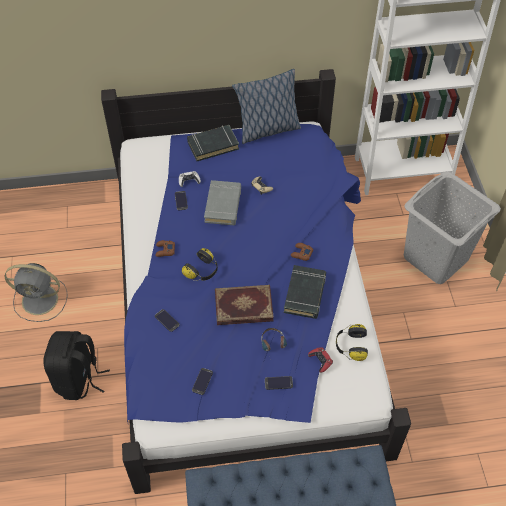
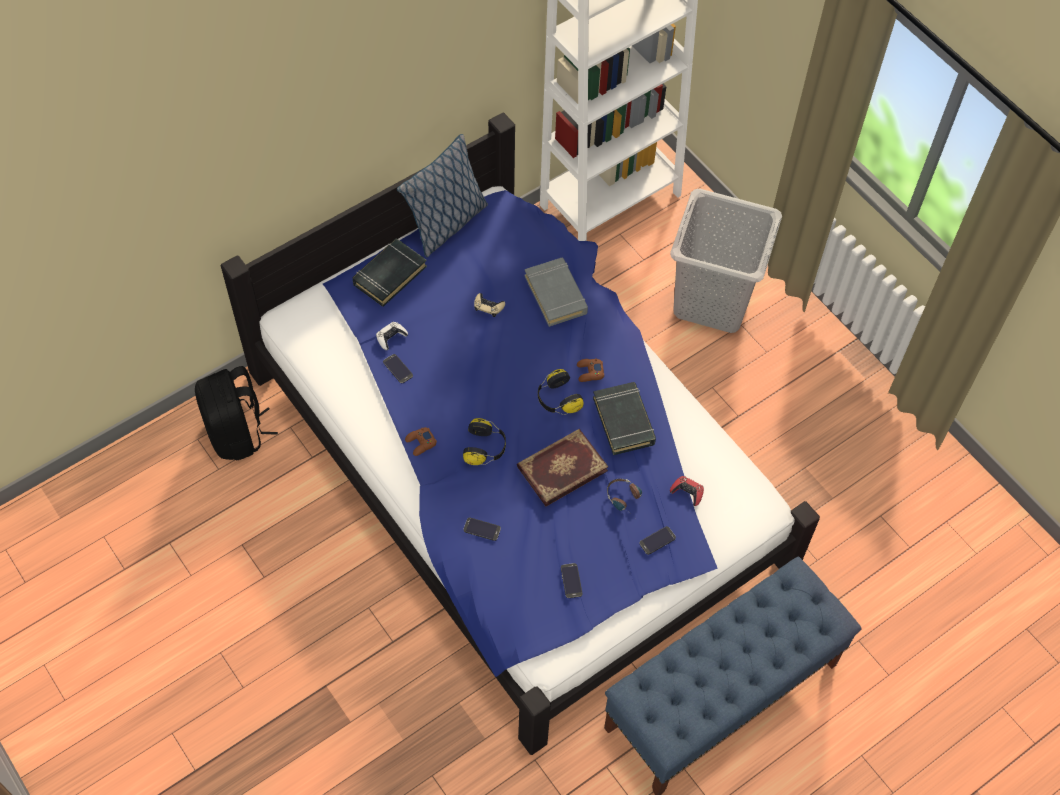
camera: 30 degrees left, 5 degrees up
grey fan [4,263,68,322] -> none
black backpack [43,331,110,400] -> black backpack moved to [195,366,278,461]
grey book [204,180,241,225] -> grey book moved to [525,258,588,327]
headphones [336,324,368,361] -> headphones moved to [538,369,583,415]

